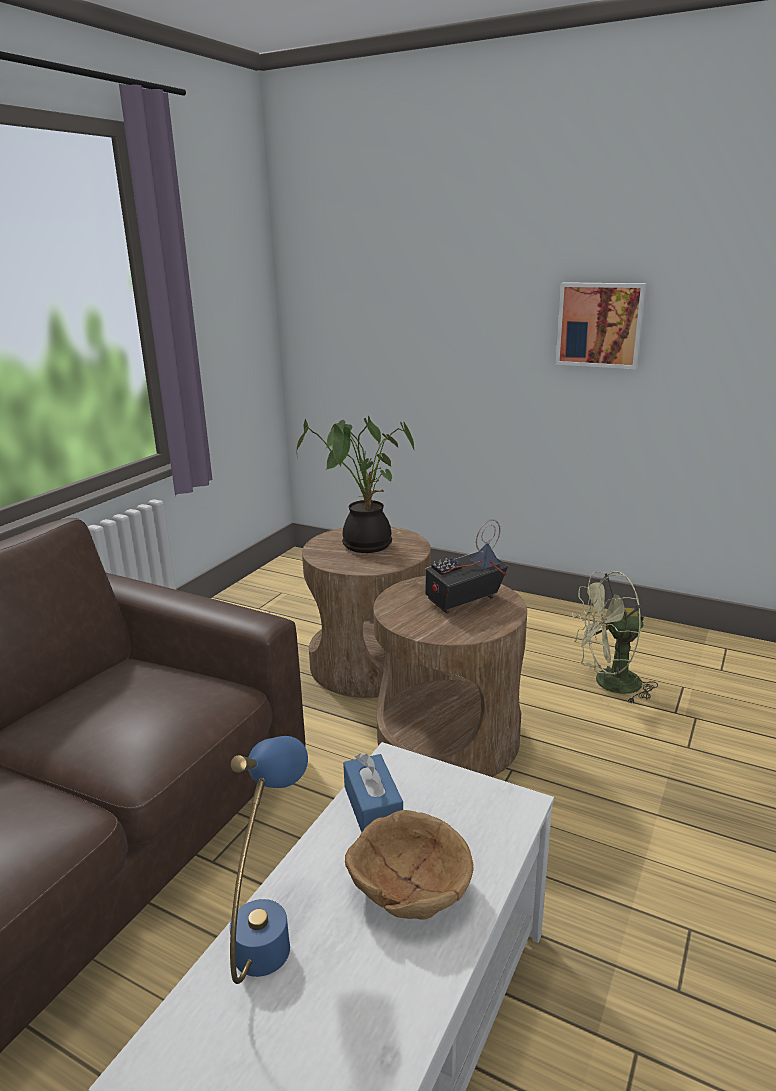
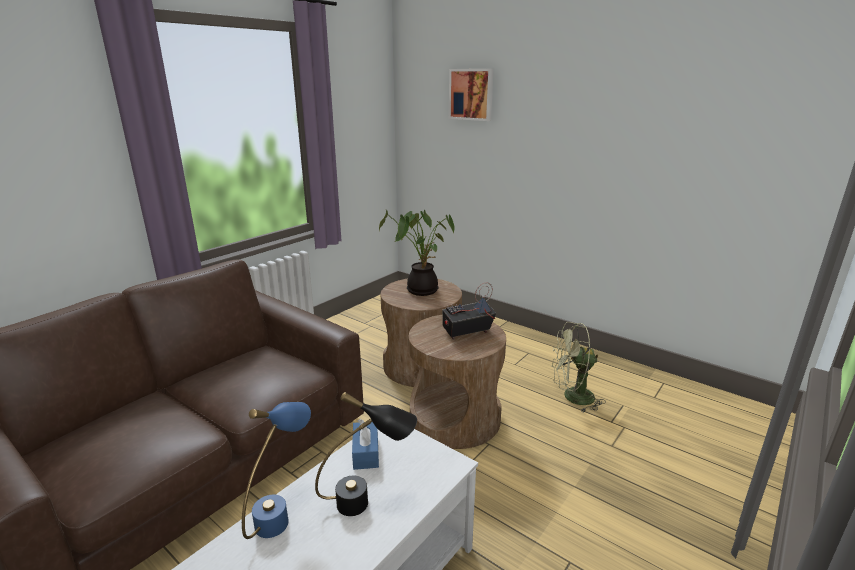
camera: 10 degrees right, 0 degrees up
brown bowl [345,810,473,920] -> black table lamp [315,392,417,516]
picture [556,282,647,369] -> picture moved to [449,69,494,121]

